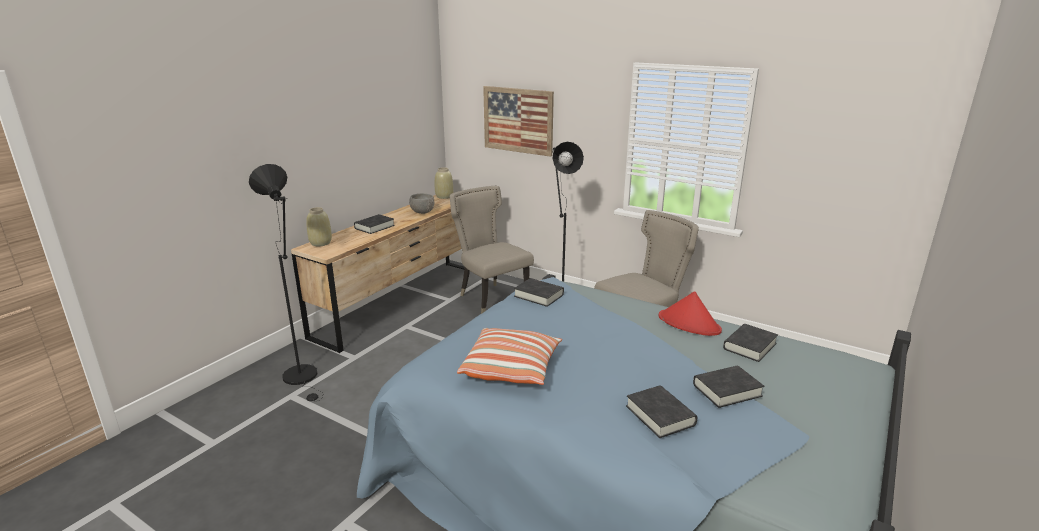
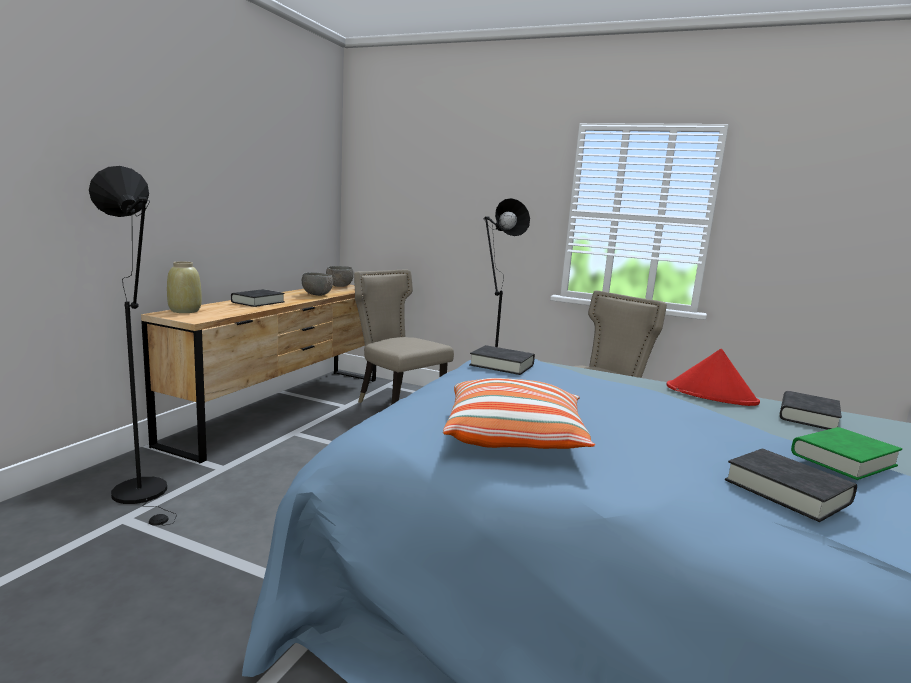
camera: 10 degrees left, 10 degrees down
beige vase [435,167,453,199] -> grey bowl [326,266,354,287]
picture [483,86,554,157] -> none
black book [693,366,764,408] -> green book [791,427,902,480]

